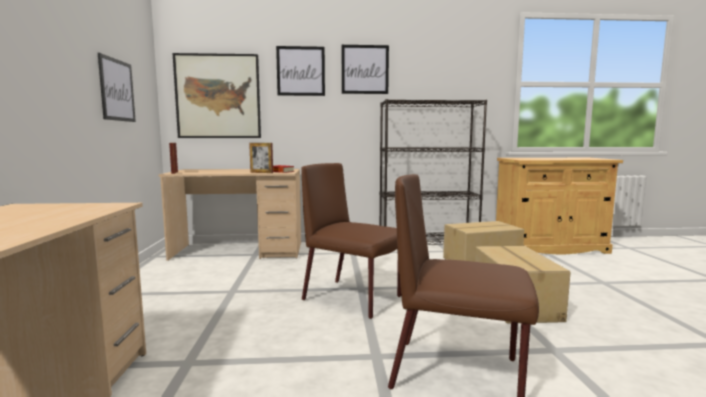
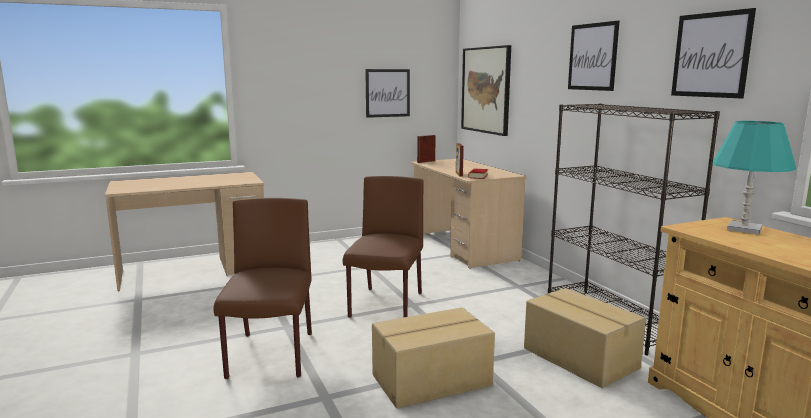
camera: 70 degrees right, 5 degrees up
picture [276,46,325,96] -> picture moved to [671,8,756,99]
none -> turquoise table lamp [713,121,796,235]

